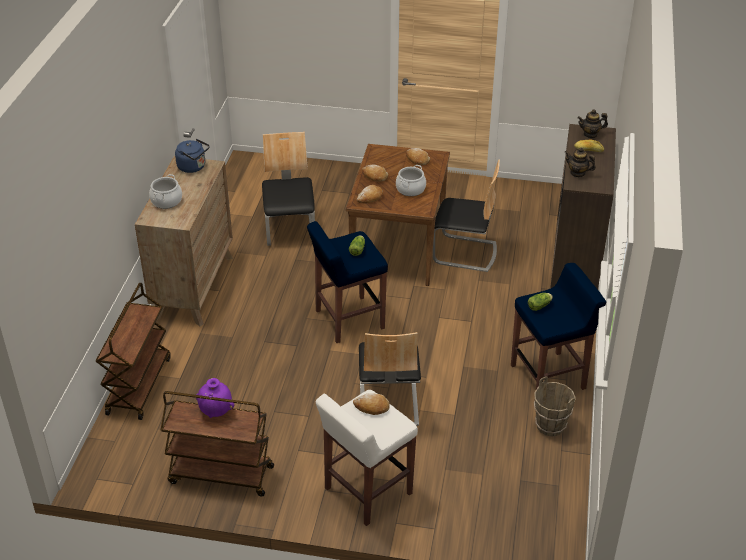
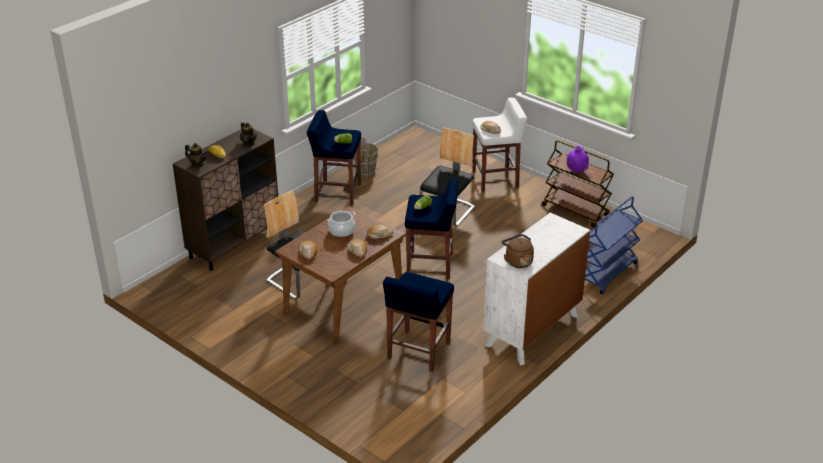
camera: 150 degrees left, 5 degrees down
brown cart [96,283,171,420] -> blue cart [585,196,643,294]
brown dresser [135,156,233,326] -> white dresser [484,213,590,365]
cooking pot [149,174,182,209] -> none
blue kettle [175,139,210,173] -> brown kettle [502,234,534,268]
chair [262,132,315,246] -> blue stool [383,272,454,372]

